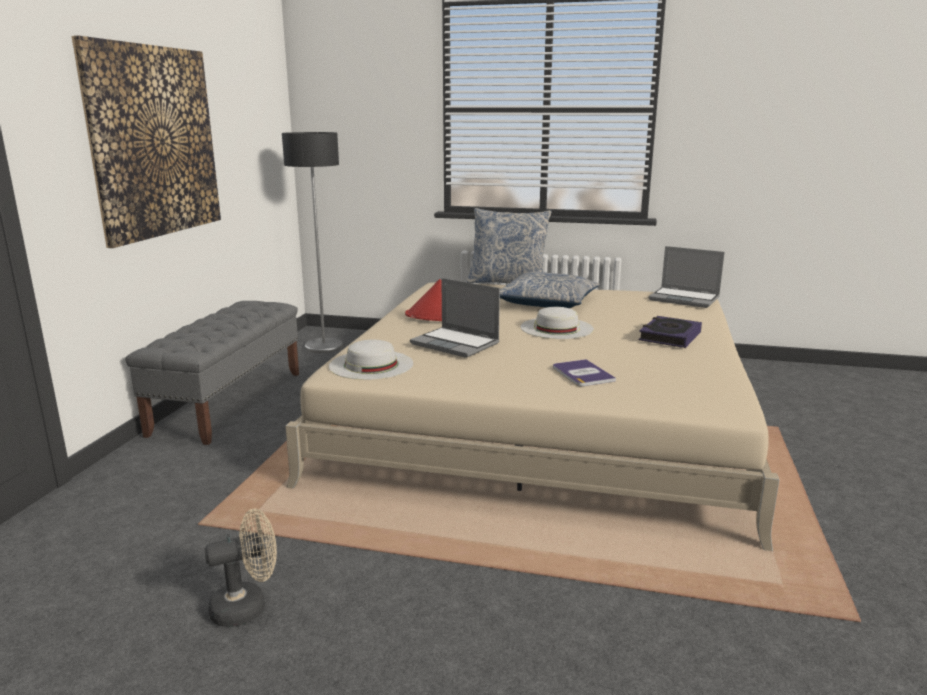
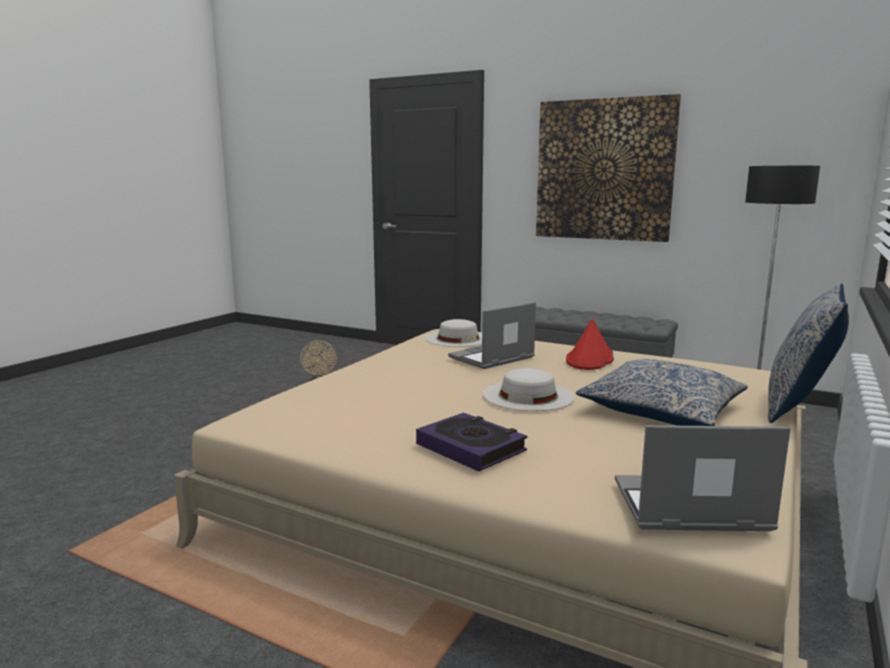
camera: 105 degrees right, 5 degrees down
book [553,359,616,386] -> none
laptop [649,246,725,308] -> laptop turned 45 degrees clockwise [615,425,791,531]

